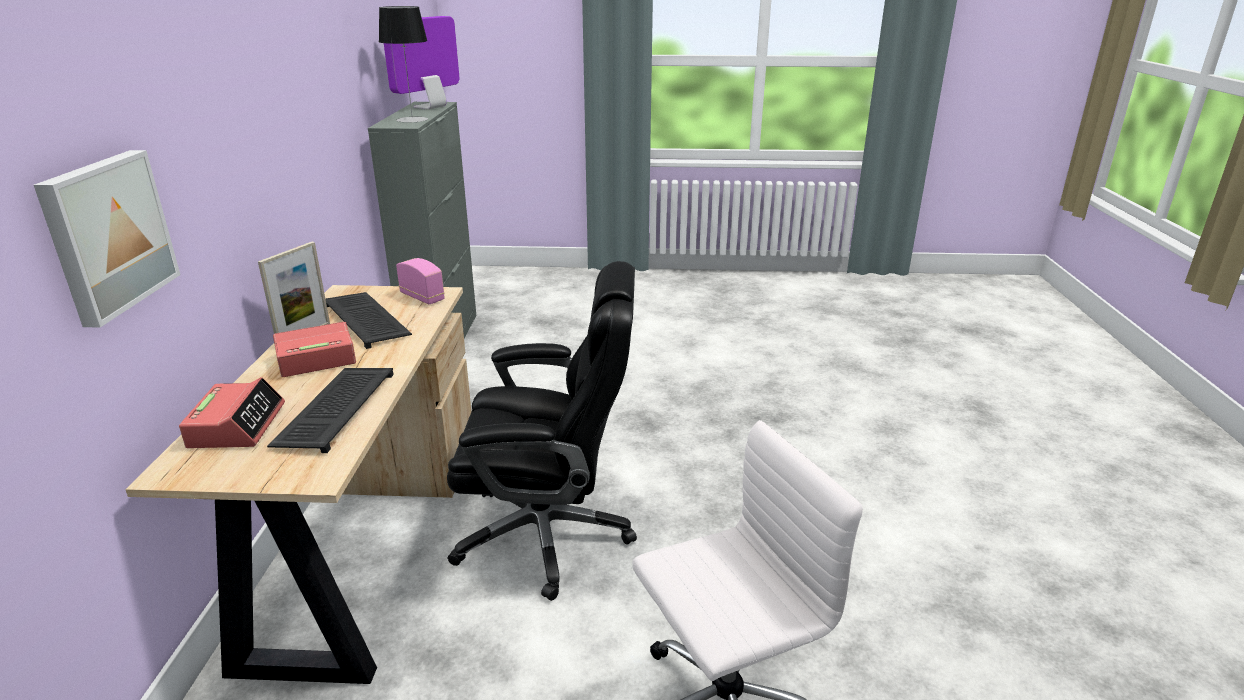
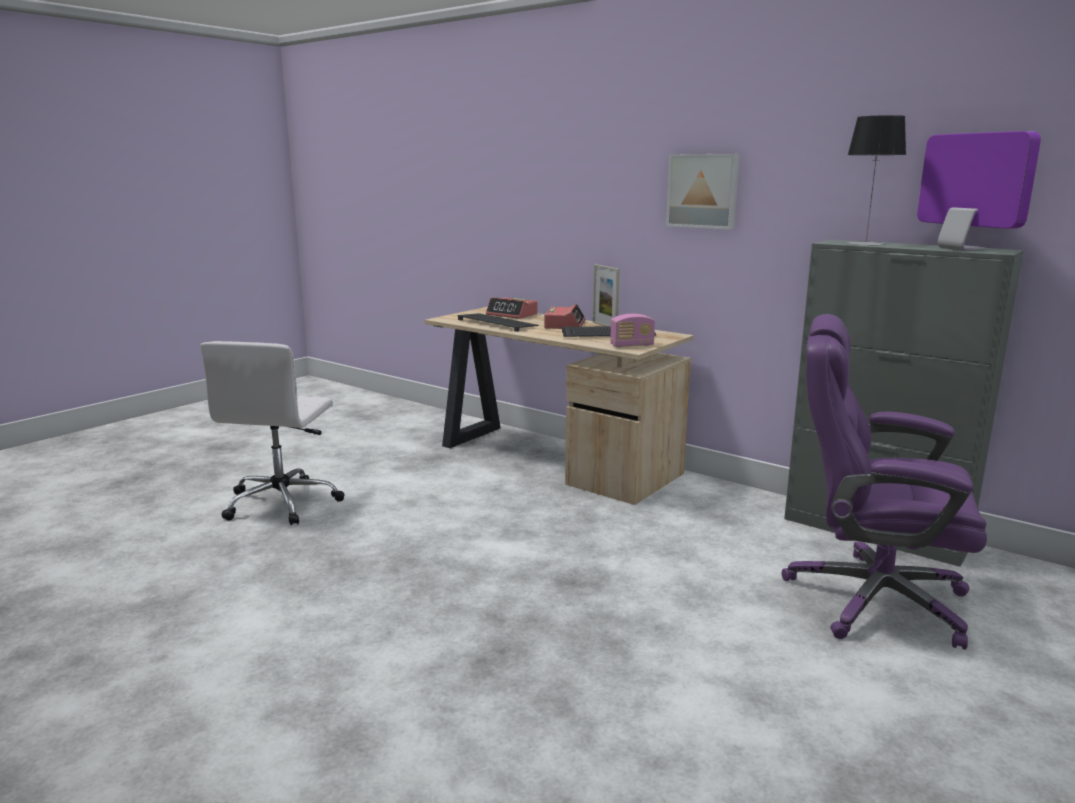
camera: 125 degrees right, 10 degrees down
picture [34,150,180,328] -> picture moved to [666,154,740,230]
black office chair [447,261,637,601] -> none
none -> purple office chair [782,314,987,650]

